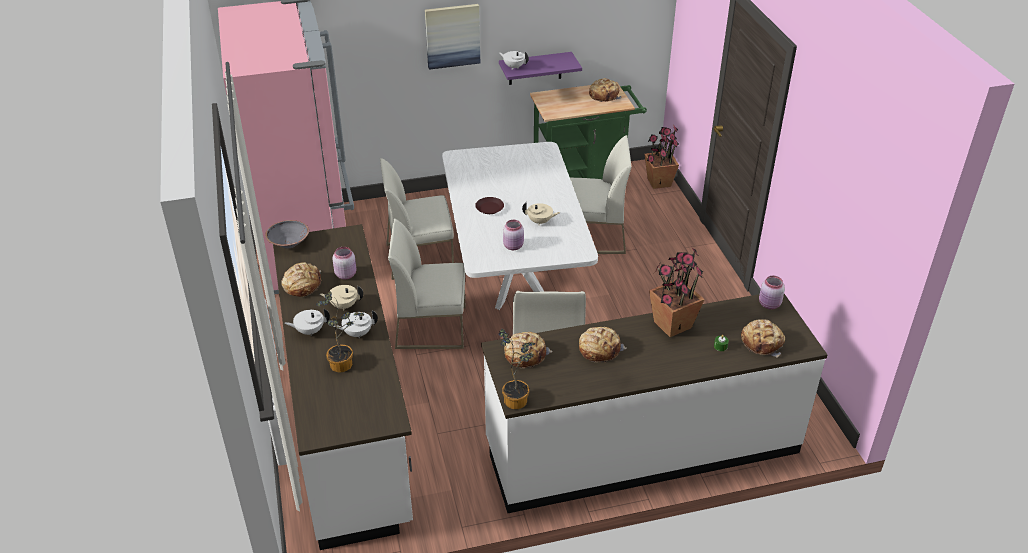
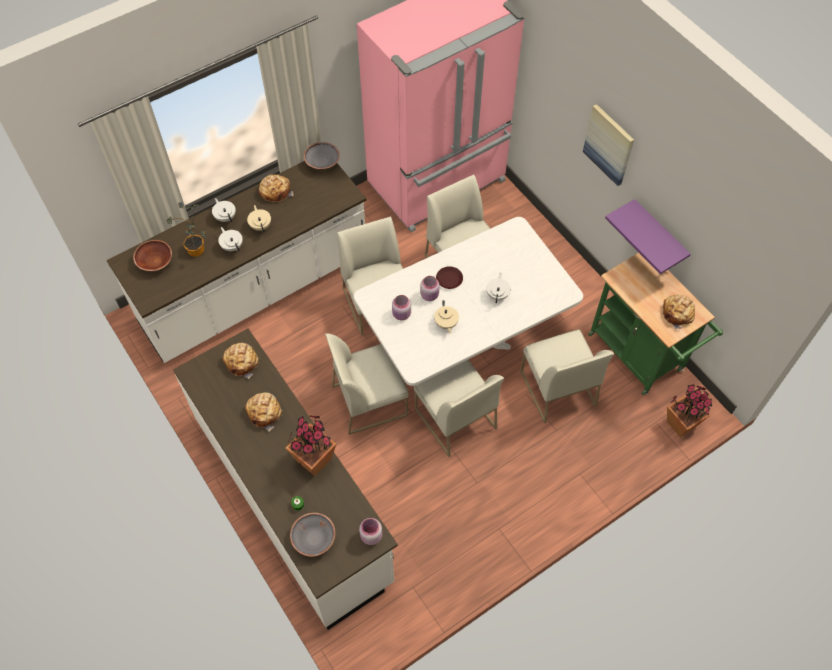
camera: 70 degrees right, 20 degrees up
pink jar [332,247,357,279] -> pink jar moved to [420,276,439,301]
white teapot [499,51,529,69] -> white teapot moved to [486,273,510,303]
potted plant [499,329,535,409] -> none
bread [741,320,785,357] -> grey bowl [290,513,335,557]
none -> brown bowl [133,240,172,271]
none -> white chair [414,360,504,457]

